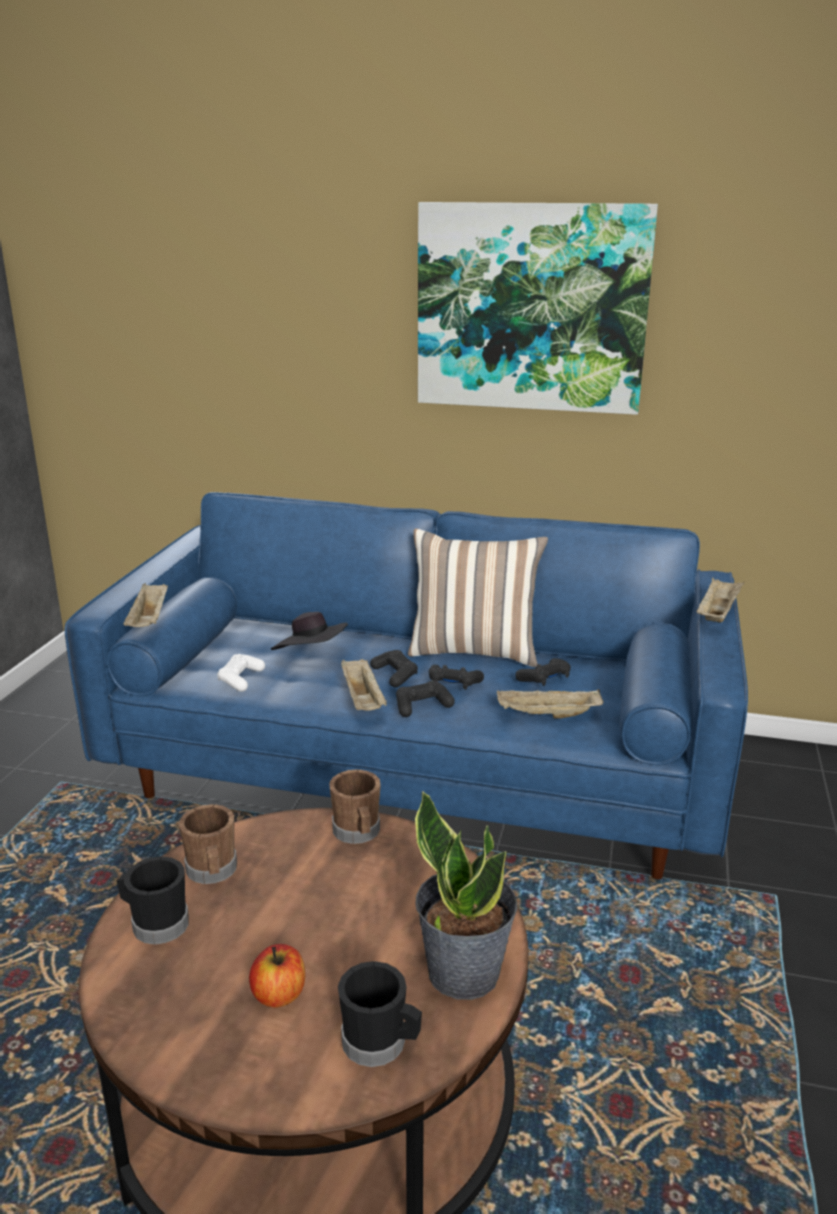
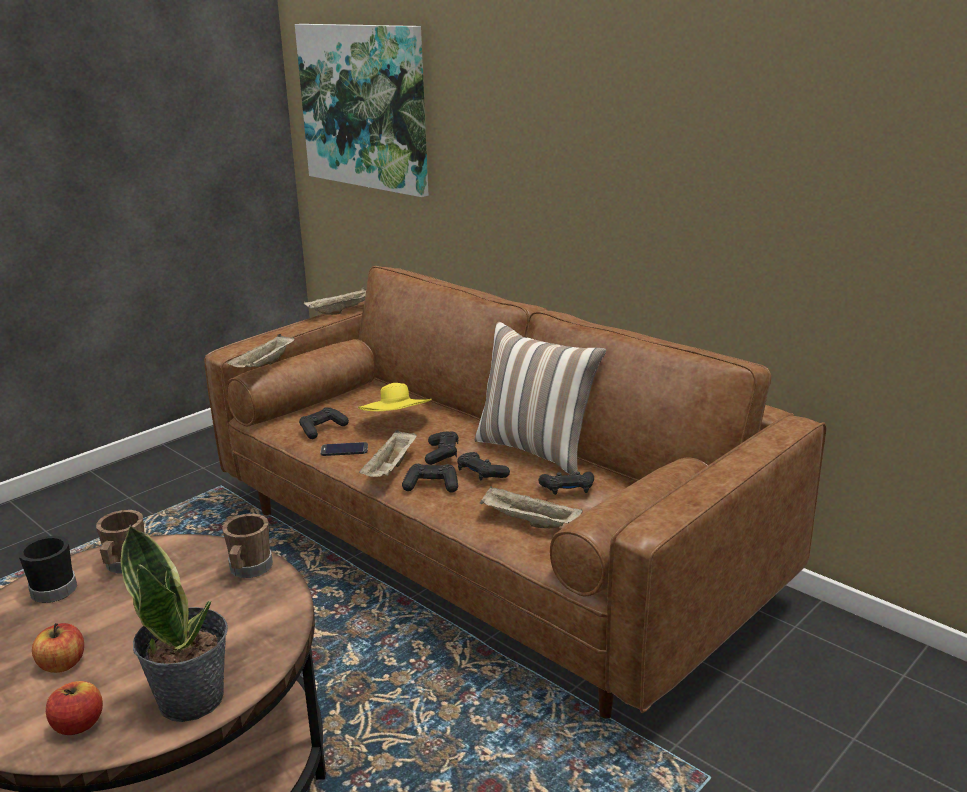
camera: 30 degrees right, 0 degrees up
blue sofa [64,492,748,879] -> brown sofa [204,266,826,718]
white game controller [217,654,265,692] -> black game controller [299,407,349,439]
black hat [271,612,348,650] -> yellow hat [358,383,432,411]
black mug [338,961,422,1067] -> apple [46,681,103,735]
picture [418,202,658,415] -> picture moved to [295,24,429,197]
beige tray [696,577,744,622] -> beige tray moved to [304,287,366,315]
none -> phone [320,442,368,456]

